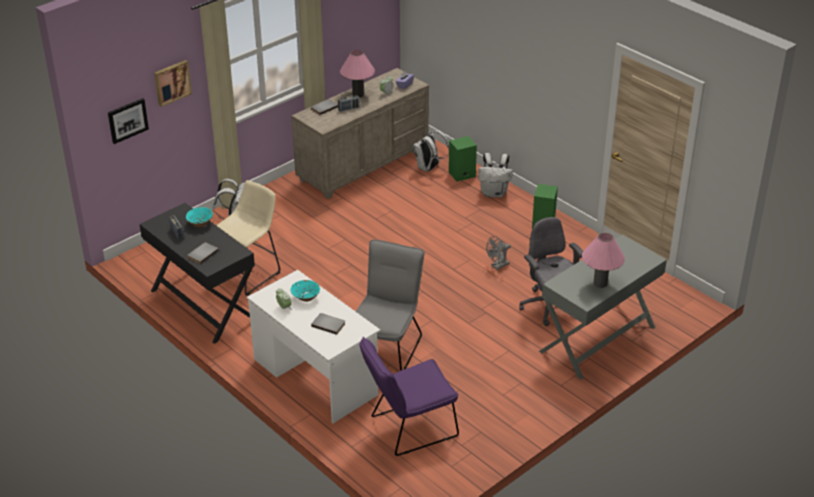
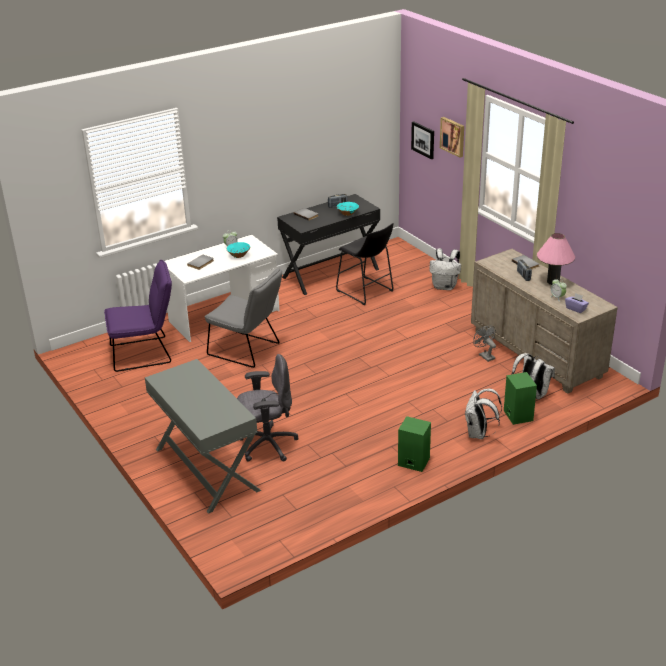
camera: 100 degrees right, 5 degrees down
beige stool [216,180,280,296] -> black stool [336,223,393,305]
purple chair [360,337,459,456] -> purple chair turned 90 degrees clockwise [104,260,172,372]
grey fan [486,236,511,270] -> grey fan moved to [473,325,496,362]
pink table lamp [582,233,625,288] -> none

